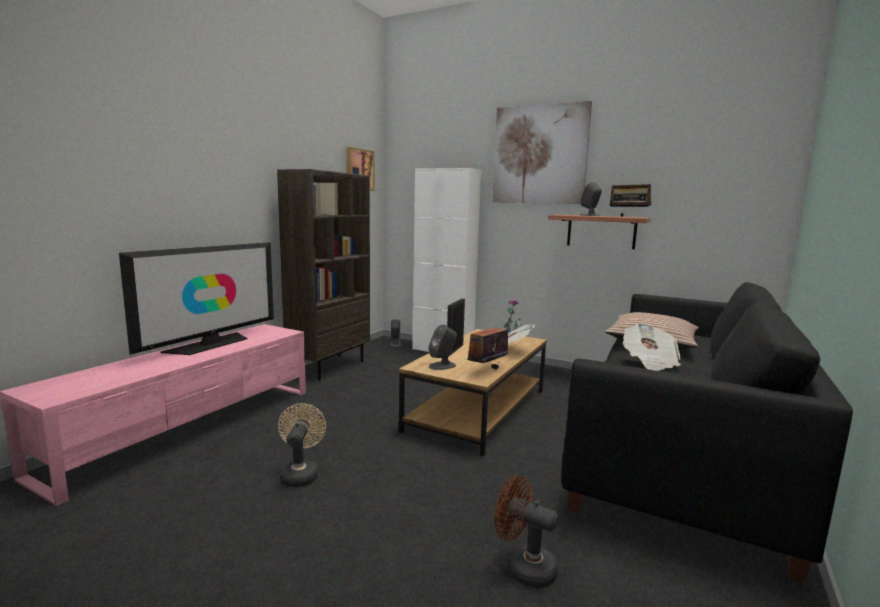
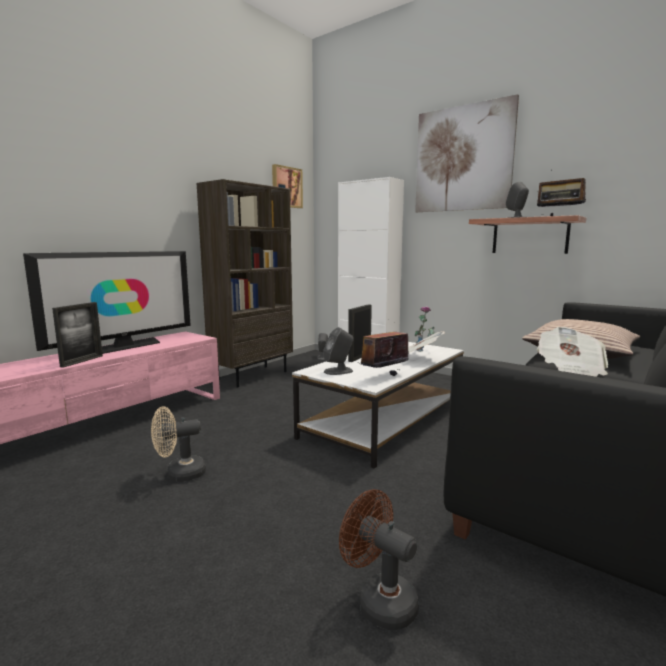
camera: 10 degrees right, 0 degrees up
beige fan [278,403,326,487] -> beige fan turned 120 degrees counterclockwise [151,407,206,482]
brown coffee table [399,329,547,457] -> white coffee table [292,342,464,469]
none -> picture frame [52,302,103,368]

